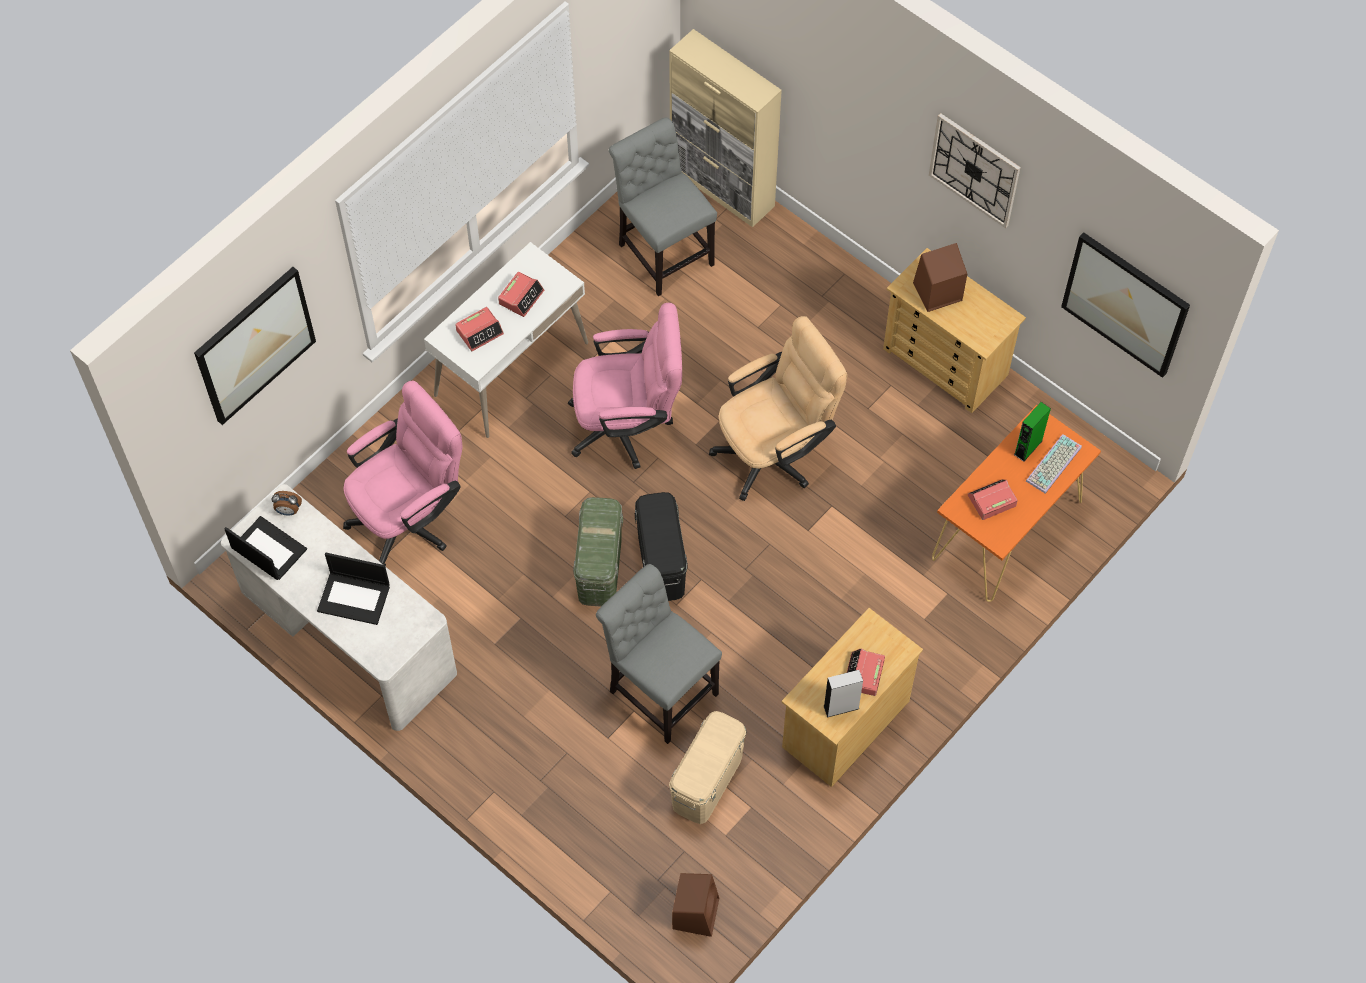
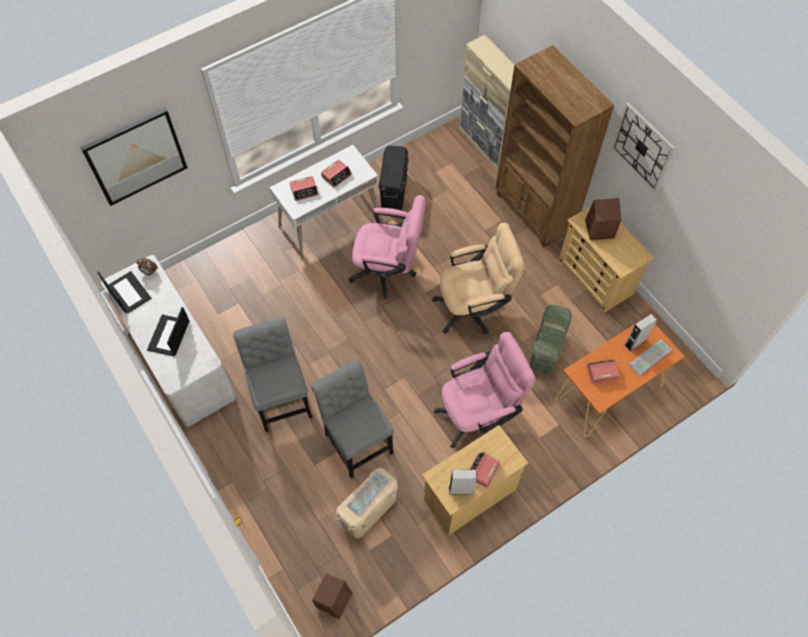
camera: 15 degrees right, 0 degrees up
laptop [317,553,390,625] -> laptop turned 75 degrees clockwise [147,307,189,356]
pink office chair [343,381,463,566] -> pink office chair moved to [433,332,535,449]
green storage box [573,497,623,607] -> green storage box moved to [530,304,572,375]
grey chair [609,117,717,296] -> grey chair moved to [233,317,312,432]
black storage box [634,492,688,601] -> black storage box moved to [379,146,409,210]
green speaker [1014,402,1051,462] -> grey speaker [625,314,657,351]
picture [1061,232,1190,378] -> none
none -> keyboard [346,470,390,516]
none -> brown bookcase [496,45,615,248]

